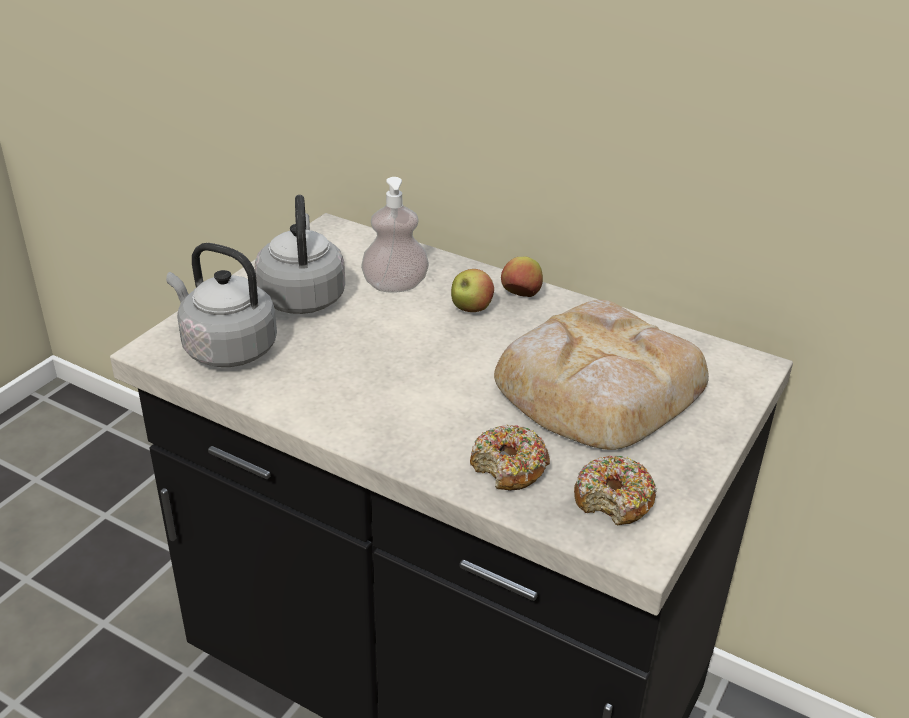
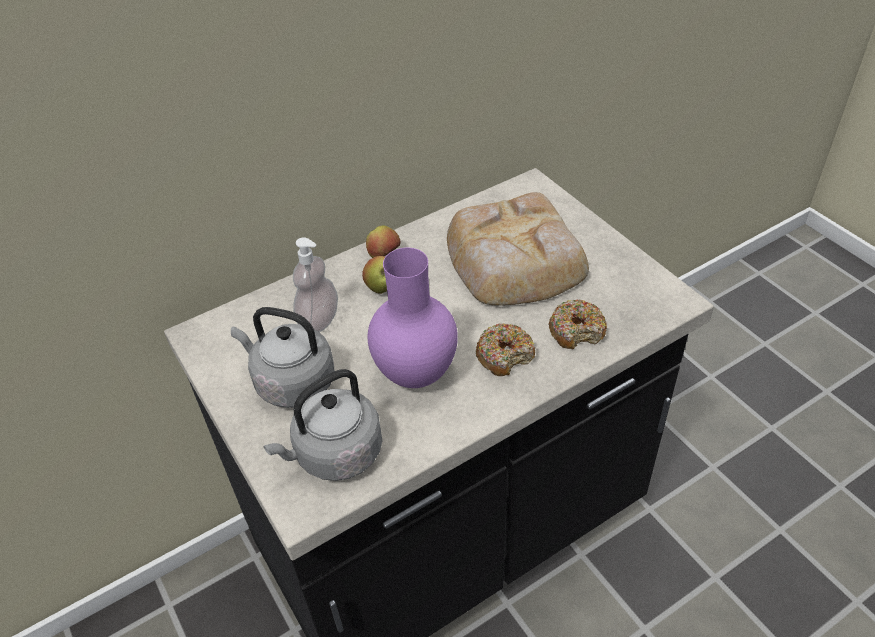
camera: 60 degrees left, 10 degrees up
donut [574,455,658,525] -> donut moved to [476,323,535,376]
none -> purple vase [368,248,458,388]

